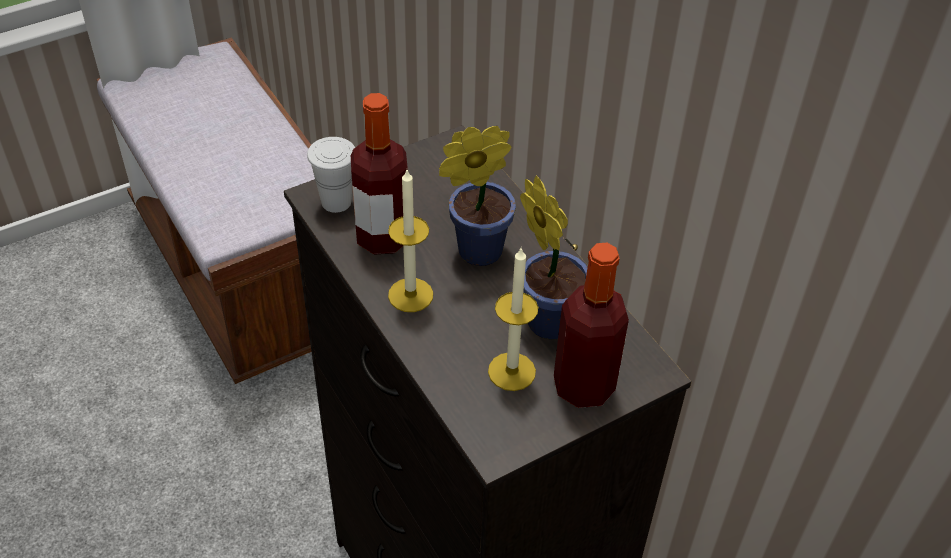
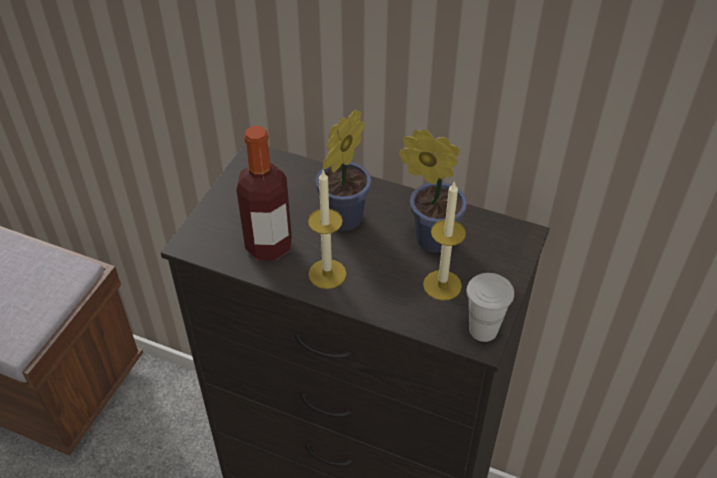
camera: 35 degrees left, 0 degrees up
white cup [307,137,355,213] -> white cup moved to [467,273,514,342]
bottle [554,243,629,408] -> none

